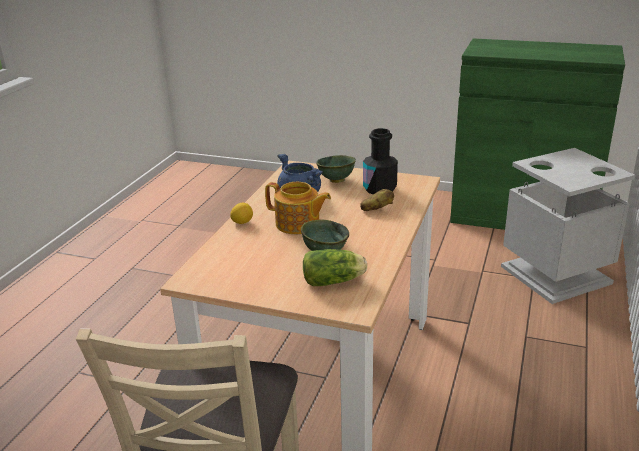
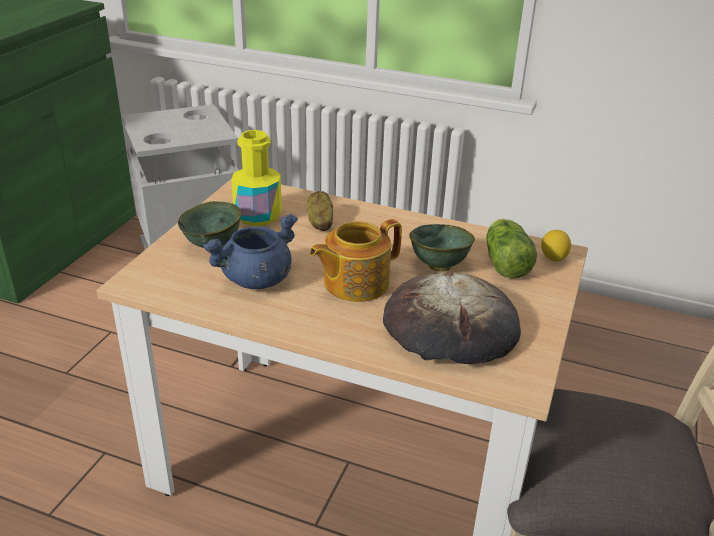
camera: 90 degrees left, 5 degrees up
lemon [230,203,253,224] -> lemon moved to [541,230,571,262]
teapot [265,182,331,234] -> teapot turned 150 degrees counterclockwise [309,219,402,302]
black bottle [363,128,398,195] -> yellow bottle [231,130,282,226]
none -> bread [383,271,521,364]

